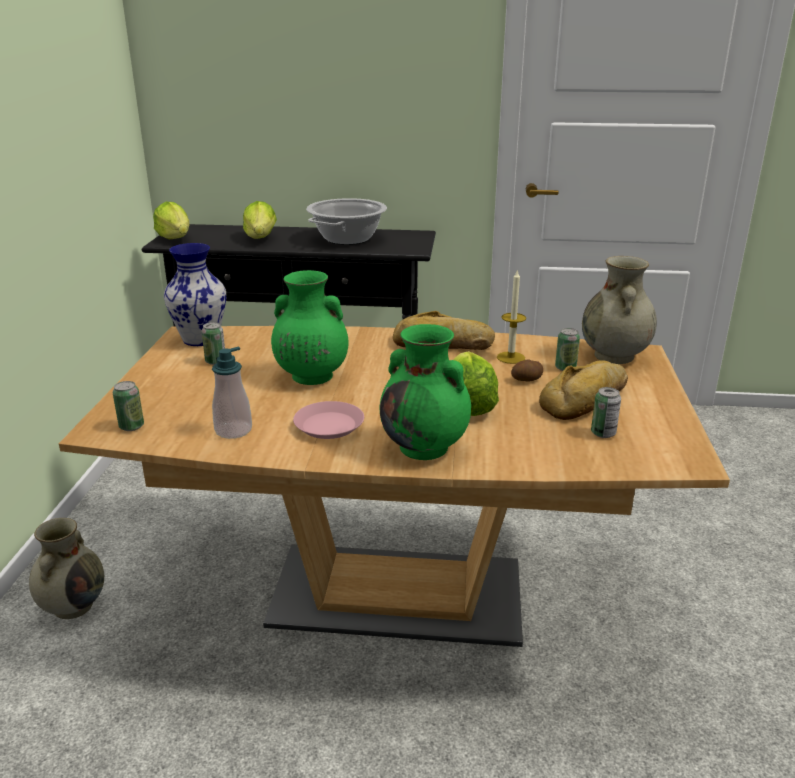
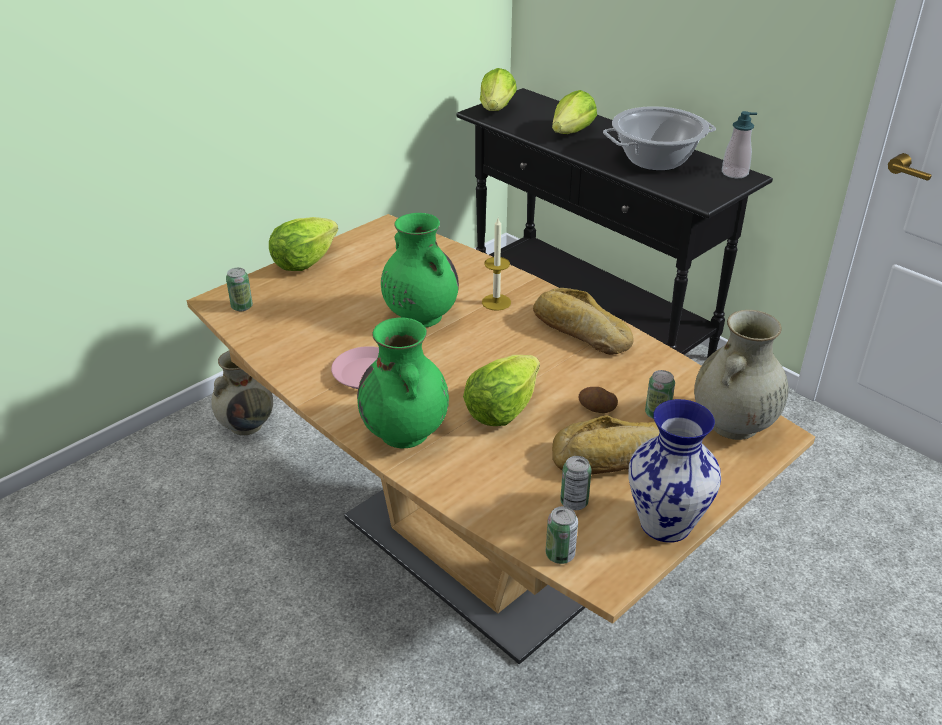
camera: 40 degrees right, 10 degrees up
vase [164,243,226,346] -> vase moved to [628,399,721,543]
can [202,322,225,365] -> can moved to [546,506,578,564]
soap dispenser [212,347,252,439] -> soap dispenser moved to [722,111,757,178]
candle [497,269,526,364] -> candle moved to [482,218,511,311]
none -> lettuce [269,217,338,271]

